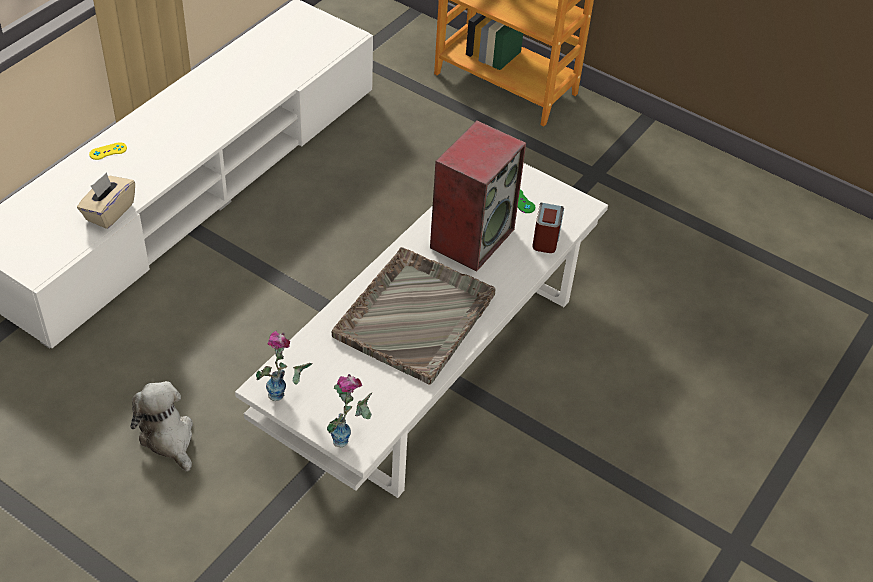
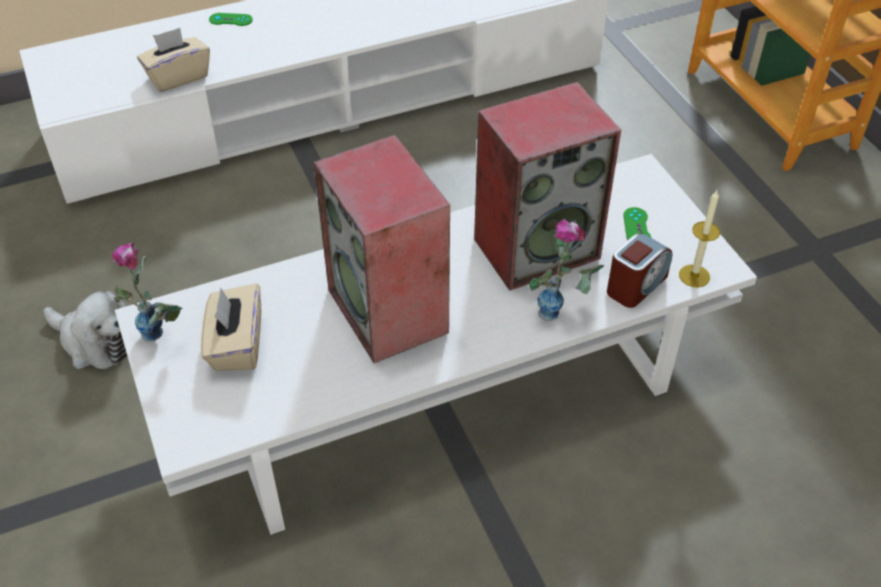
camera: 35 degrees right, 0 degrees up
yellow game controller [89,142,127,160] -> green game controller [209,13,253,26]
plush toy [131,381,193,471] -> plush toy turned 120 degrees clockwise [43,291,127,369]
vase [327,374,372,447] -> vase moved to [529,219,604,321]
grey tray [332,247,496,385] -> speaker [314,135,450,363]
none -> beige tissue box [201,283,261,371]
none -> candle [679,190,720,287]

